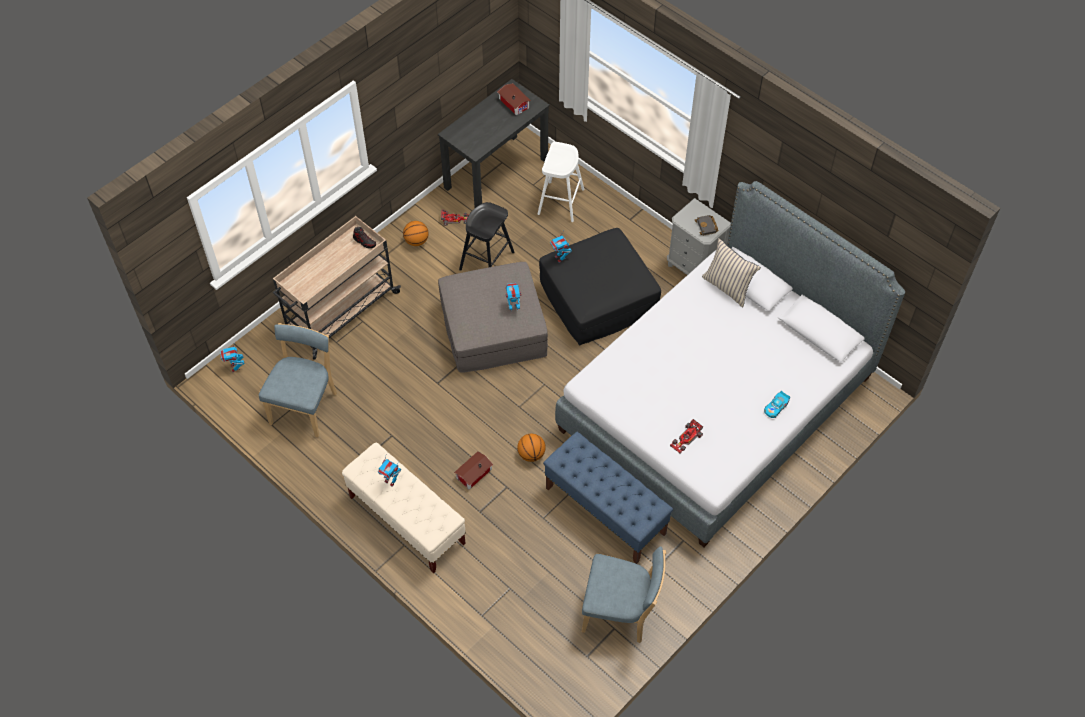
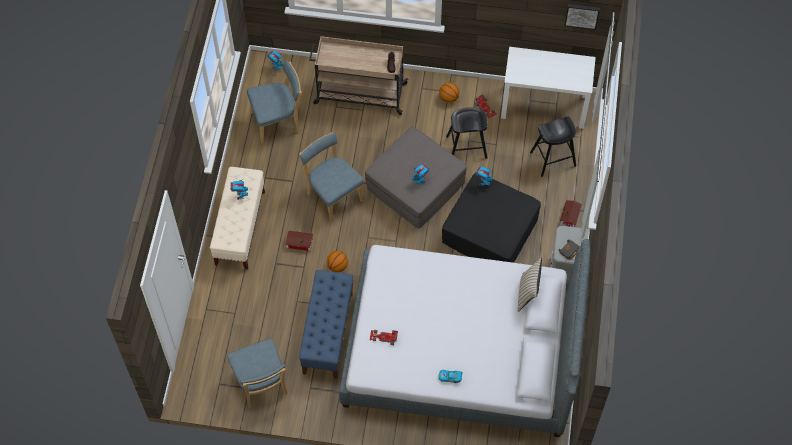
camera: 55 degrees right, 5 degrees up
black desk [438,79,550,208] -> white desk [501,47,596,129]
toy house [498,83,531,115] -> toy house moved to [560,200,582,227]
white stool [538,142,584,222] -> black stool [530,116,576,177]
none -> blue chair [299,132,364,223]
none -> picture [564,4,600,30]

